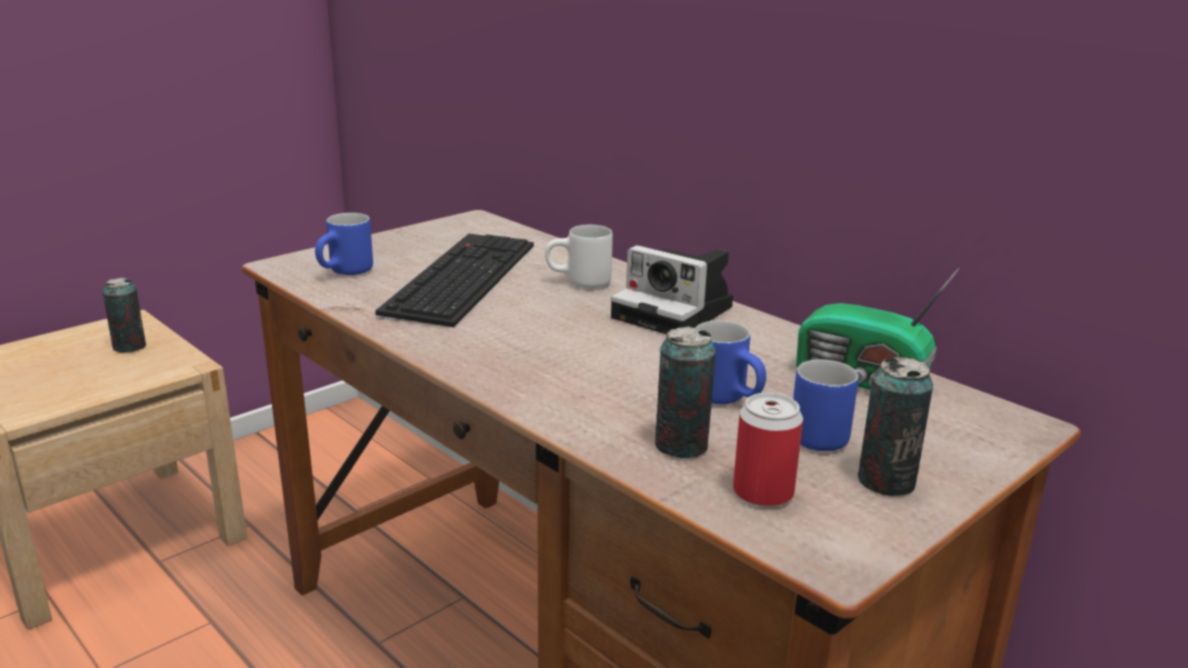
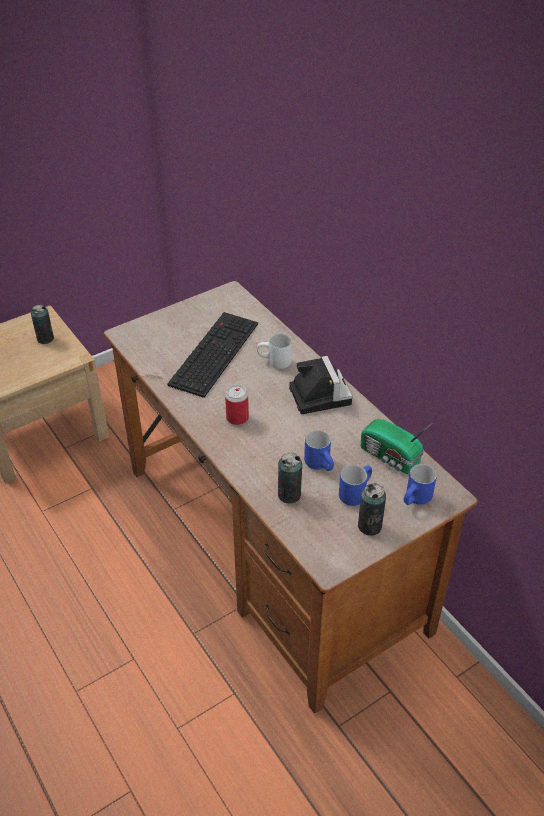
camera: 10 degrees right, 20 degrees up
blue mug [315,213,373,275] -> blue mug moved to [404,464,437,505]
camera [611,245,733,334] -> camera turned 150 degrees counterclockwise [289,356,352,414]
can [733,393,803,507] -> can moved to [225,385,249,425]

